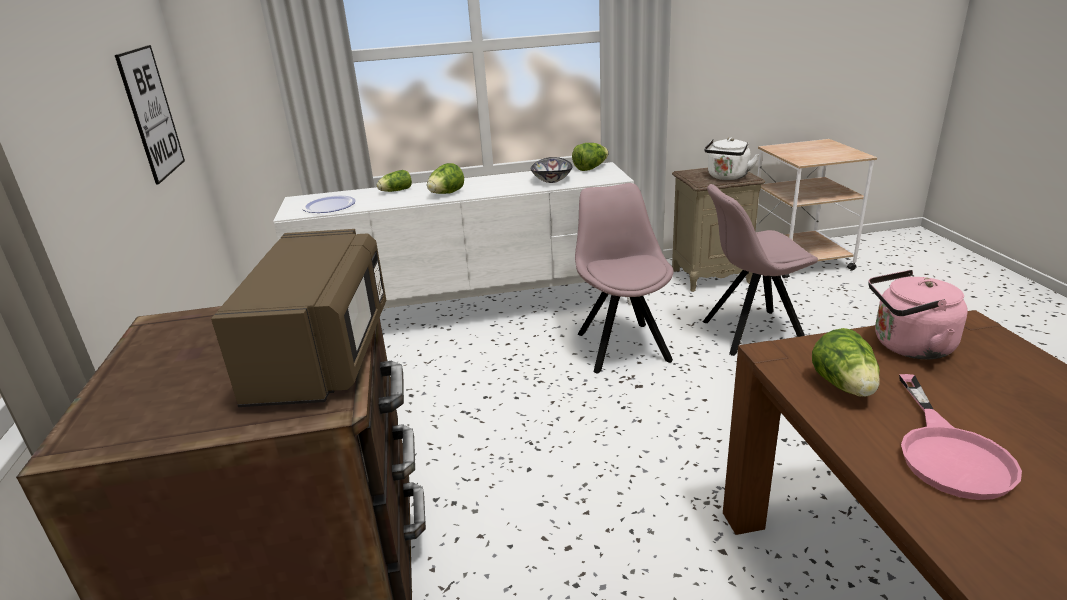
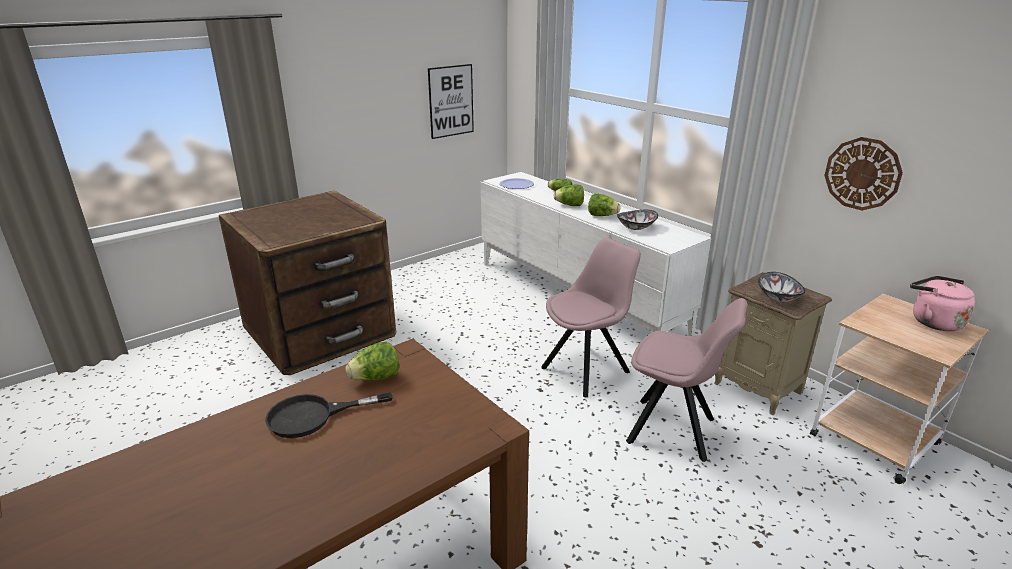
camera: 60 degrees right, 0 degrees up
brown microwave [211,229,386,407] -> none
lettuce [572,143,609,171] -> lettuce moved to [588,194,621,216]
pink chair [703,184,818,356] -> pink chair turned 150 degrees clockwise [626,298,747,462]
white kettle [704,138,759,180] -> bowl [758,272,805,302]
pink kettle [868,270,968,359] -> pink kettle moved to [910,276,975,331]
pink frying pan [899,374,1022,500] -> black frying pan [265,392,392,438]
none -> wall clock [824,137,903,211]

